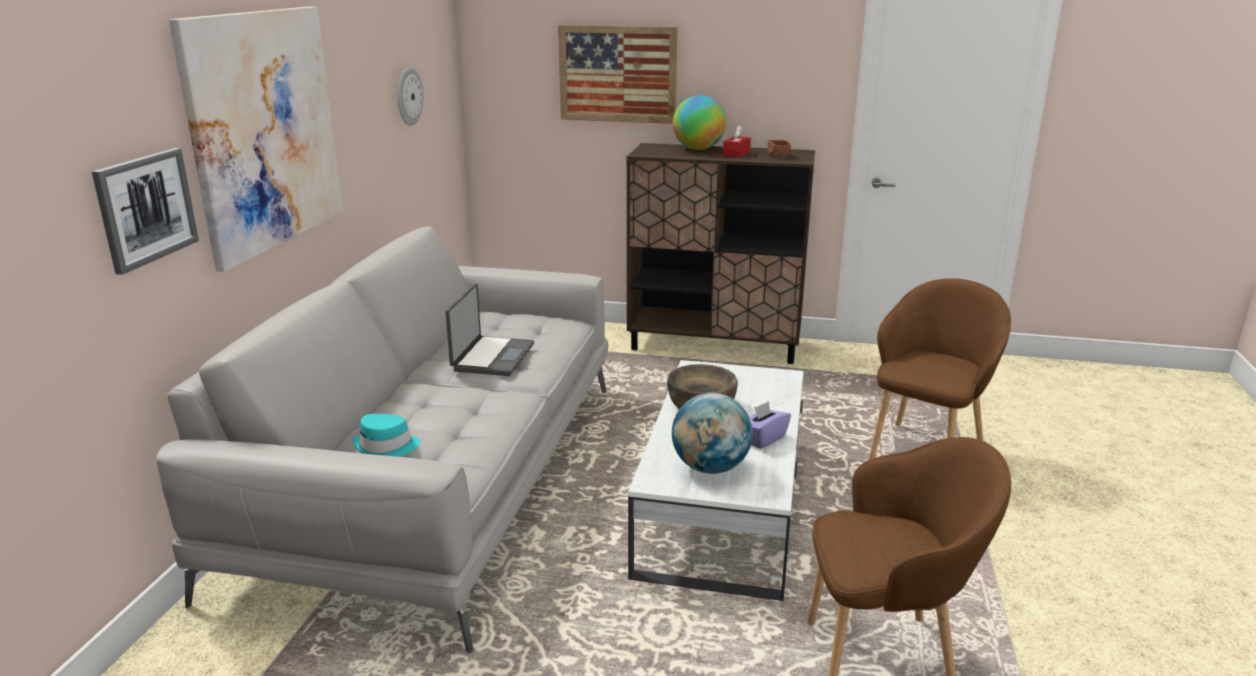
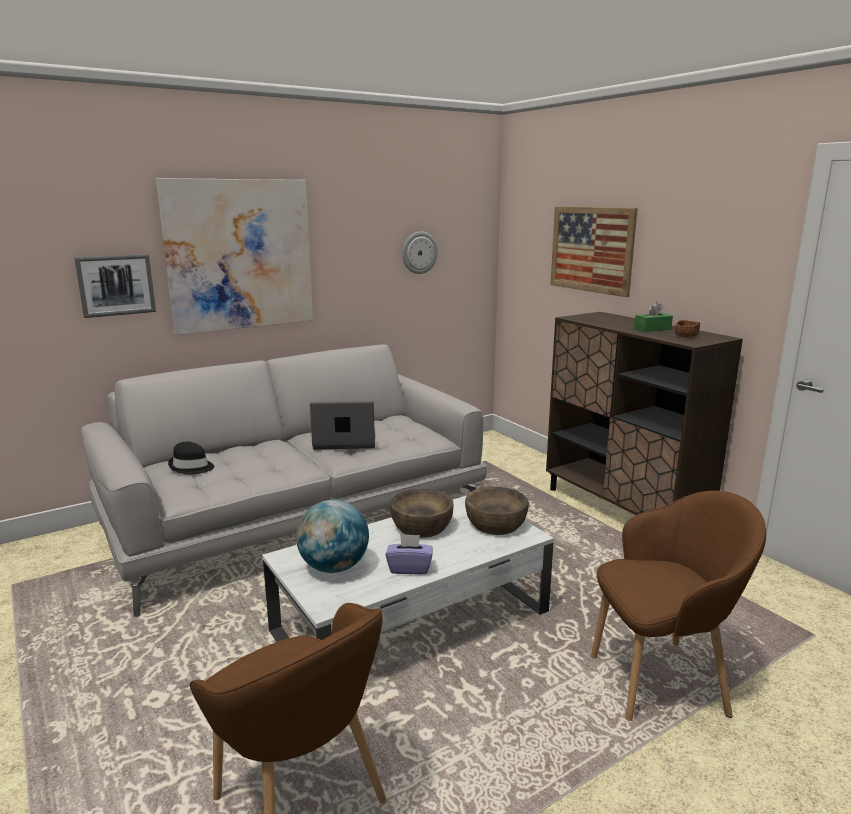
camera: 45 degrees right, 5 degrees down
turquoise hat [353,414,420,457] -> black hat [168,442,214,475]
laptop [445,284,534,376] -> laptop turned 150 degrees counterclockwise [310,401,375,450]
globe [673,95,726,150] -> none
red tissue box [723,125,751,157] -> green tissue box [634,302,673,332]
none -> brown bowl [465,487,529,535]

